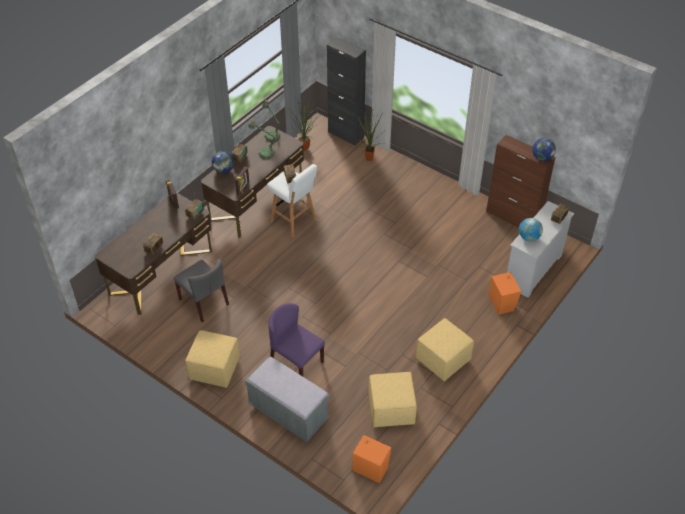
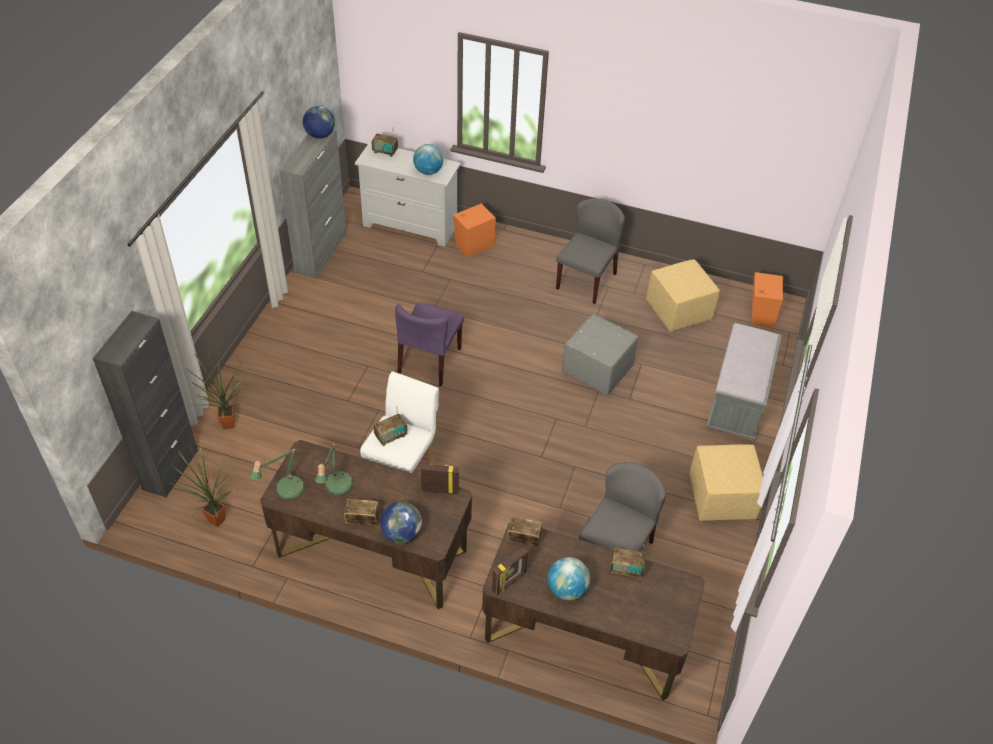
camera: 110 degrees left, 0 degrees up
purple chair [268,303,325,376] -> purple chair moved to [395,303,464,386]
yellow ottoman [415,318,474,381] -> grey chair [556,198,625,304]
brown cabinet [486,135,555,228] -> grey cabinet [279,130,347,278]
none -> globe [548,557,590,601]
none -> grey ottoman [562,314,638,396]

